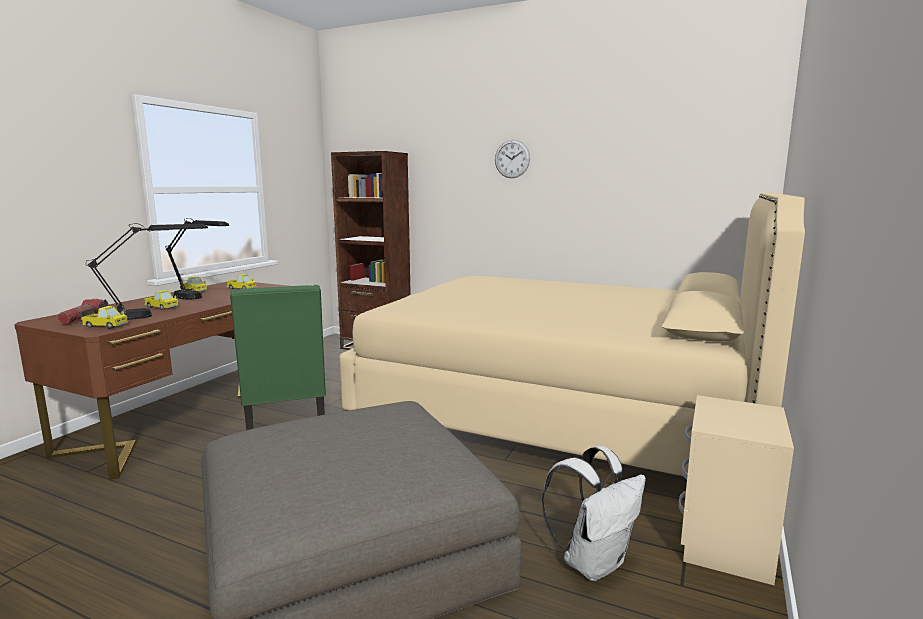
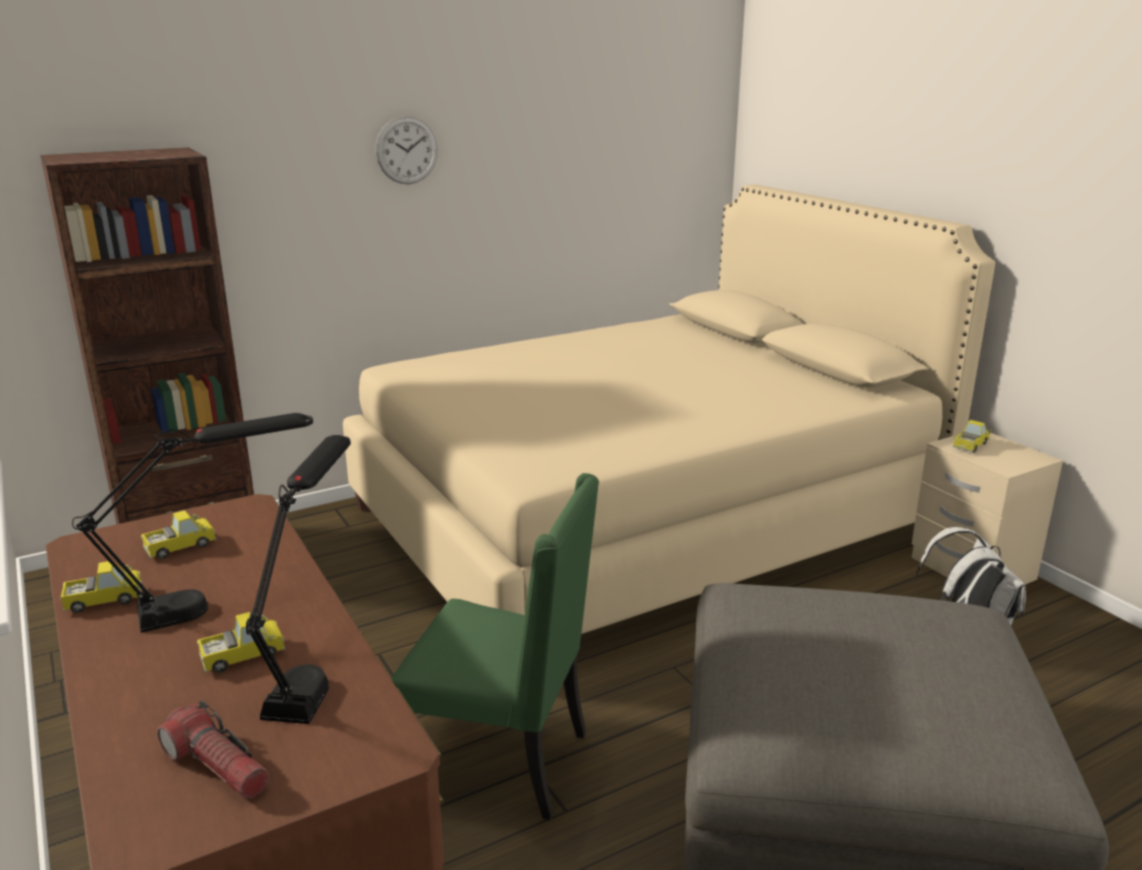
camera: 55 degrees left, 10 degrees up
toy truck [81,306,128,329] -> toy truck moved to [953,420,991,453]

